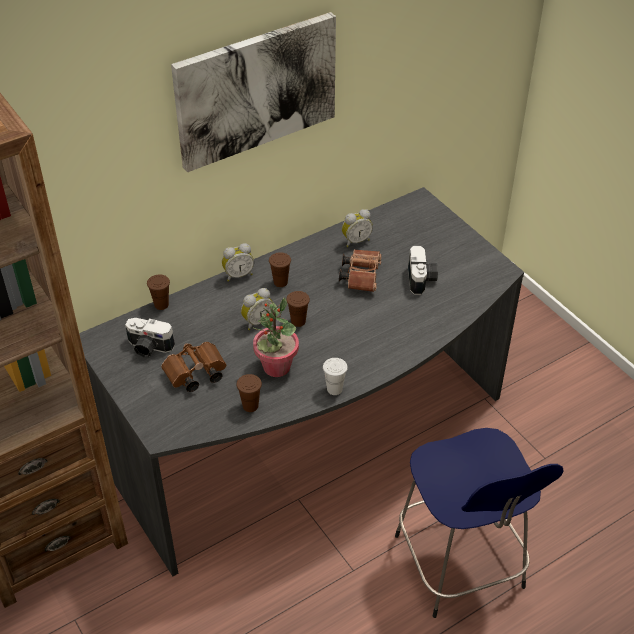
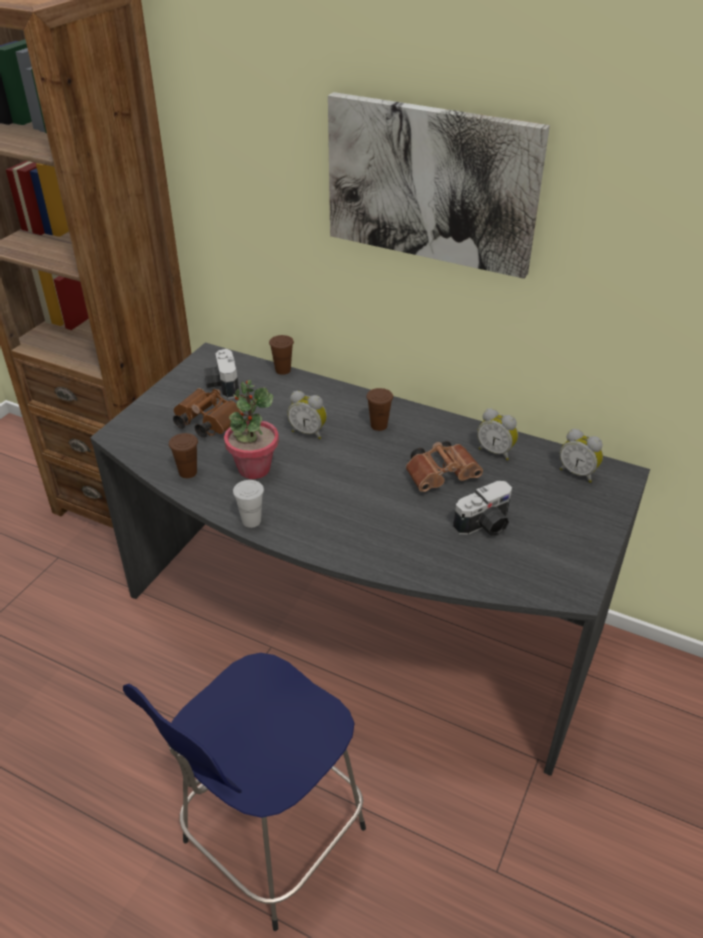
camera: 60 degrees right, 5 degrees down
alarm clock [222,243,254,282] -> alarm clock moved to [560,429,603,483]
brown cup [286,291,310,327] -> none

